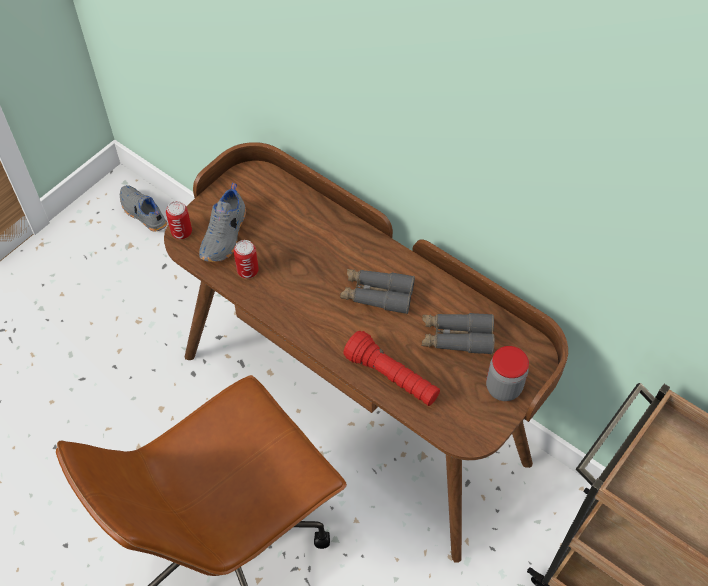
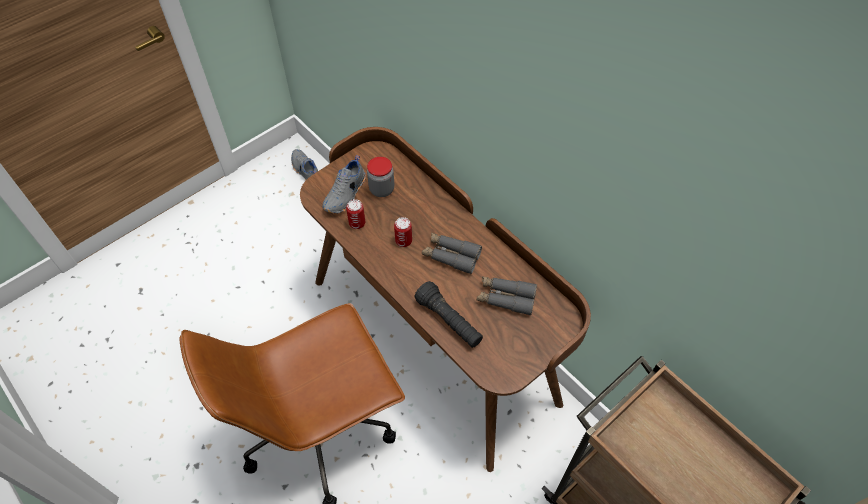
camera: 10 degrees right, 0 degrees up
can [166,201,192,239] -> can moved to [394,217,412,247]
red flashlight [343,331,440,406] -> black flashlight [415,281,483,348]
jar [486,346,529,401] -> jar moved to [367,157,394,197]

